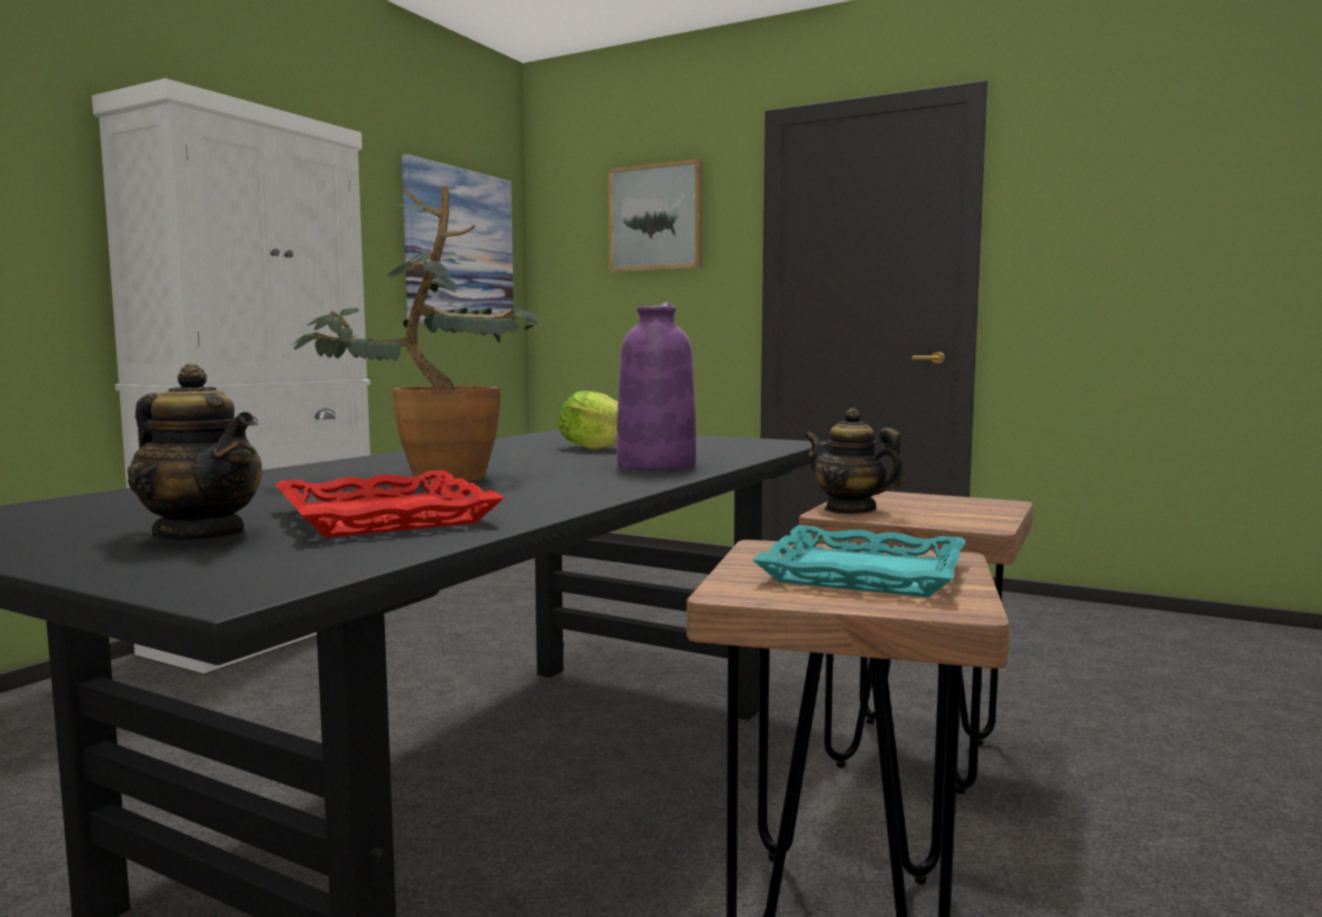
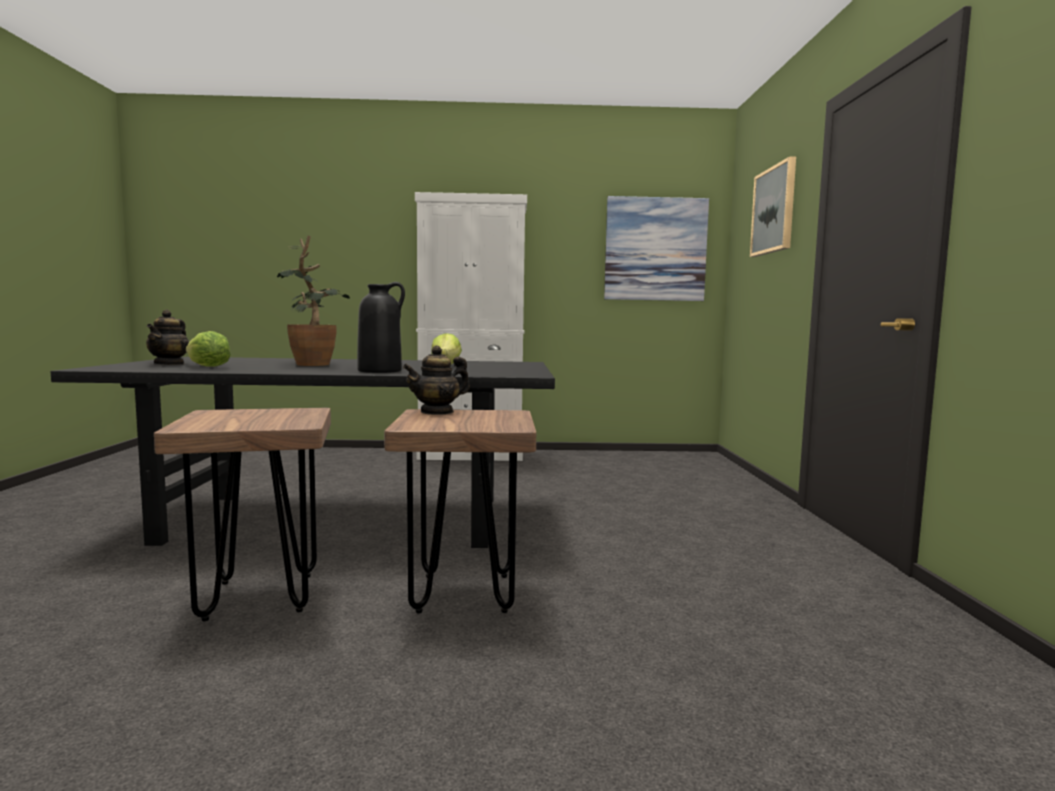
camera: 60 degrees right, 0 degrees up
red tray [275,470,504,538] -> lettuce [186,331,231,367]
purple vase [617,302,696,471] -> black vase [357,282,405,373]
turquoise tray [752,525,966,597] -> none
teapot [804,408,906,514] -> teapot turned 135 degrees counterclockwise [403,345,470,415]

